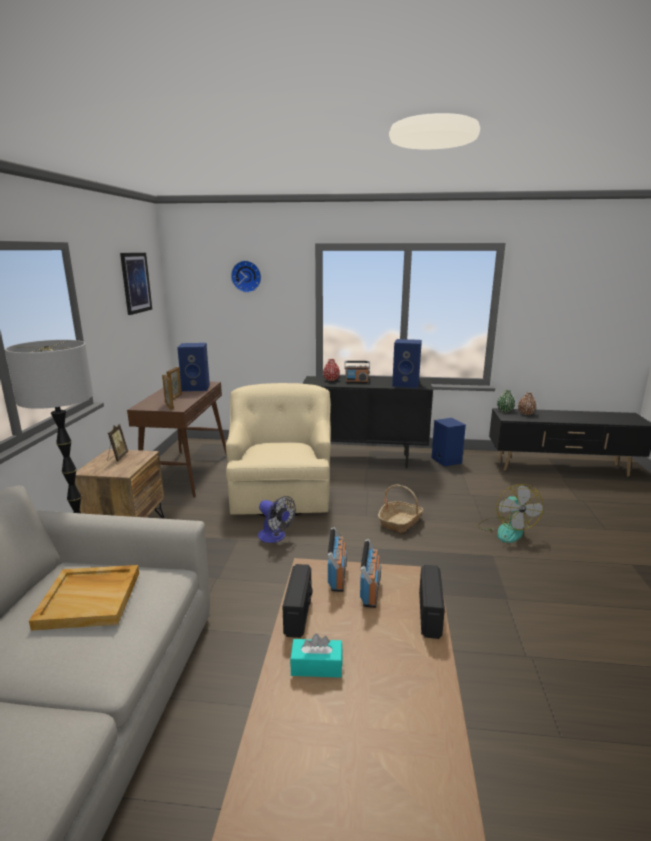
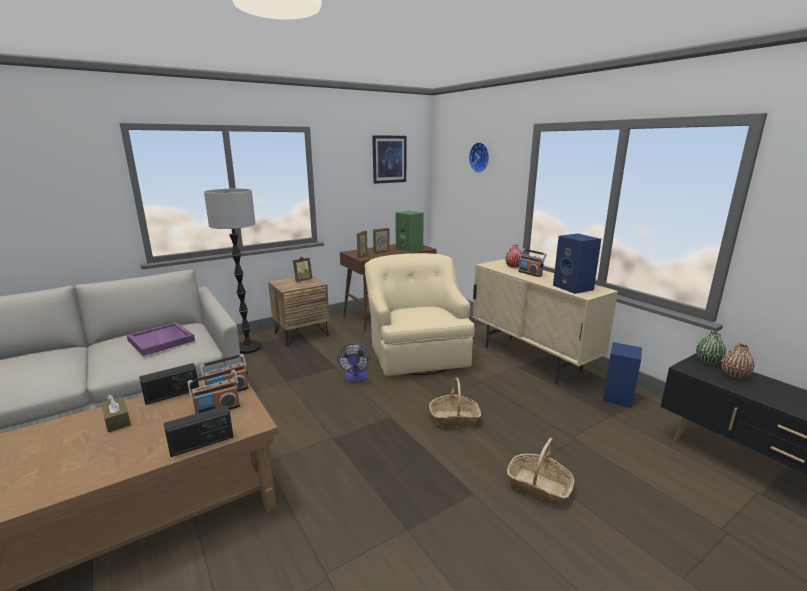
camera: 50 degrees right, 0 degrees up
beige tray [29,565,139,630] -> purple tray [127,322,195,356]
blue speaker [177,343,210,391] -> green speaker [395,211,424,252]
beige armchair [226,383,331,516] -> beige armchair turned 60 degrees counterclockwise [365,253,475,376]
turquoise tissue box [290,633,343,678] -> brown tissue box [101,394,131,433]
black cabinet [302,376,433,469] -> beige cabinet [473,259,618,384]
fan [478,484,543,543] -> basket [507,438,574,506]

